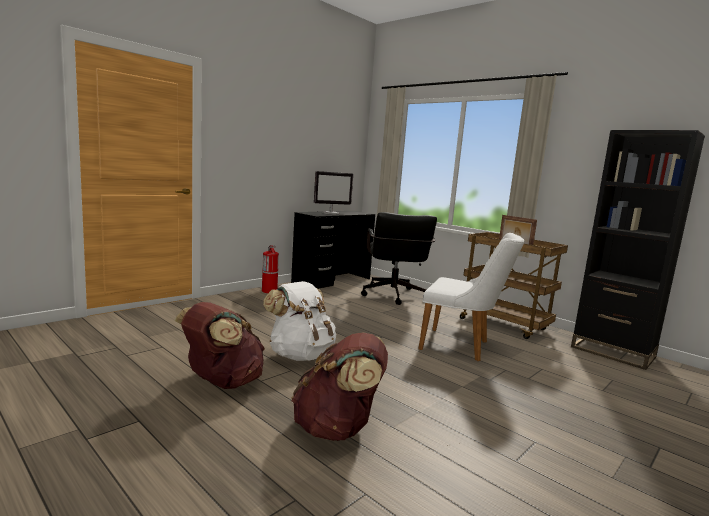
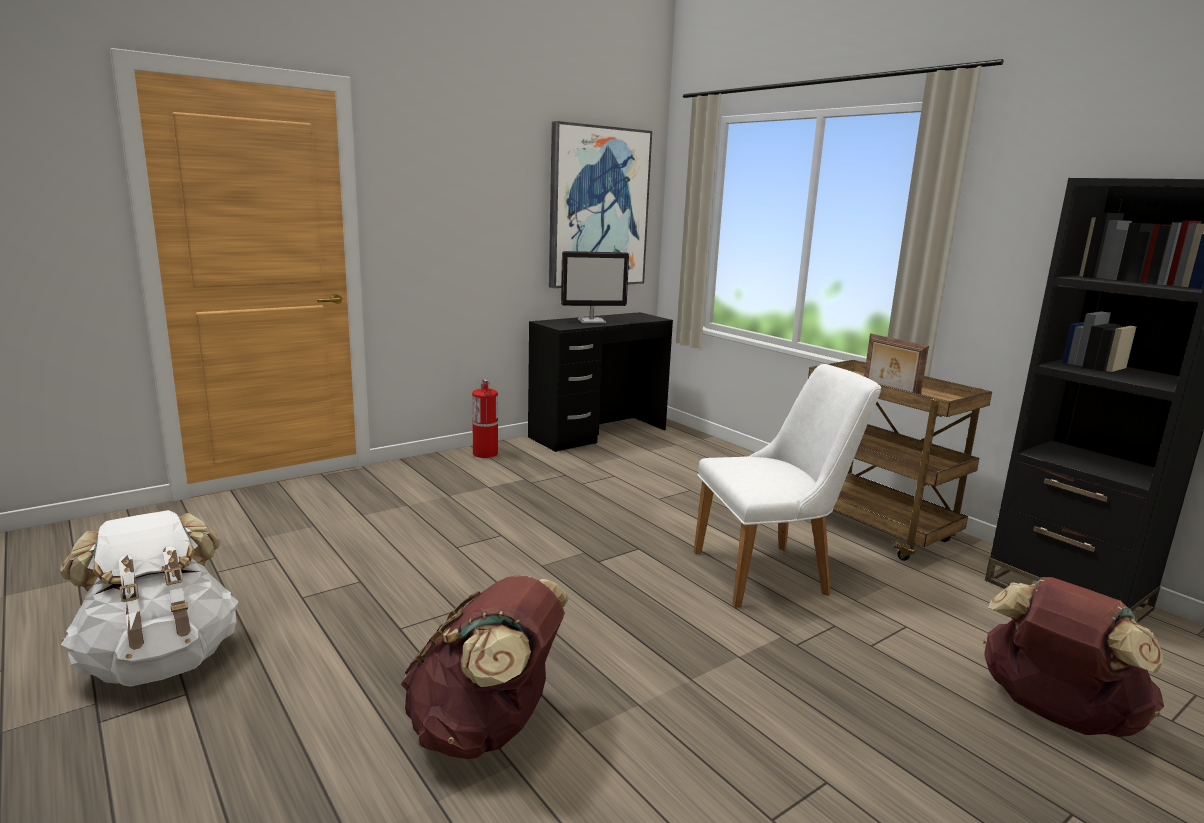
camera: 10 degrees right, 5 degrees up
brown backpack [174,302,265,389] -> brown backpack moved to [983,577,1164,737]
white backpack [263,281,336,361] -> white backpack moved to [60,510,239,687]
black office chair [361,212,437,305] -> none
white chair [419,233,524,361] -> white chair turned 45 degrees counterclockwise [694,364,881,608]
none -> picture [549,121,652,288]

